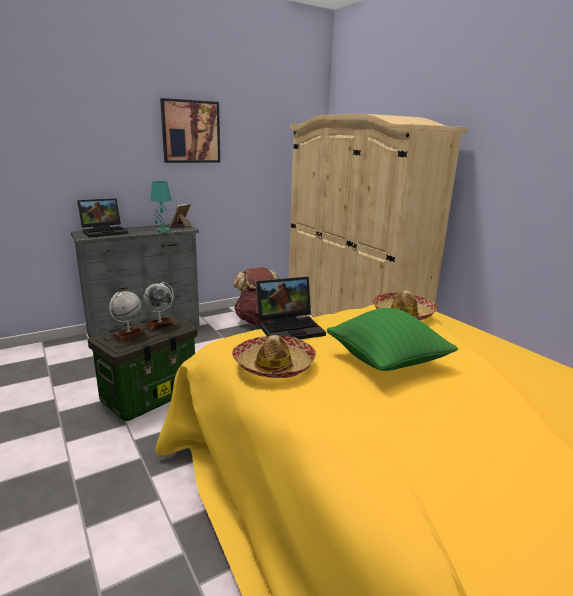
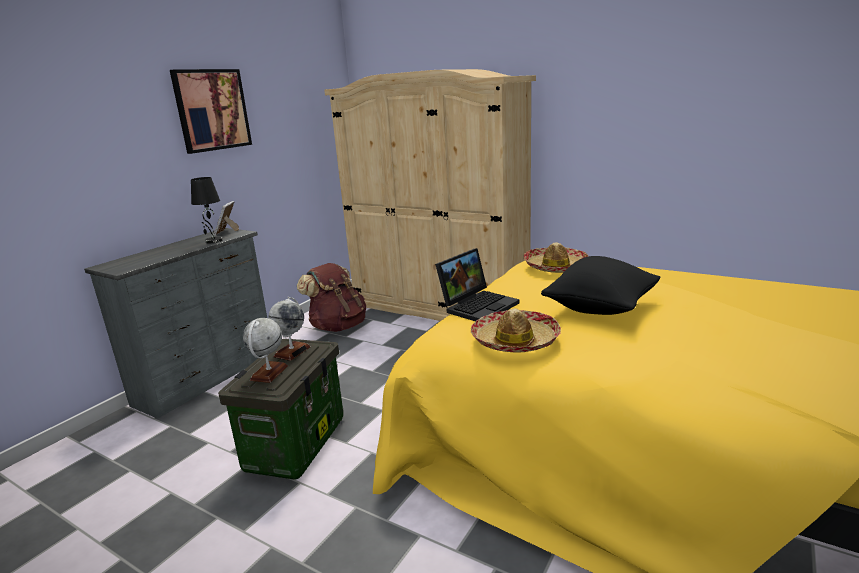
camera: 25 degrees left, 0 degrees up
laptop [77,198,128,237] -> none
turquoise table lamp [150,181,171,232] -> black table lamp [191,177,222,243]
green pillow [327,308,458,371] -> black pillow [541,256,660,315]

